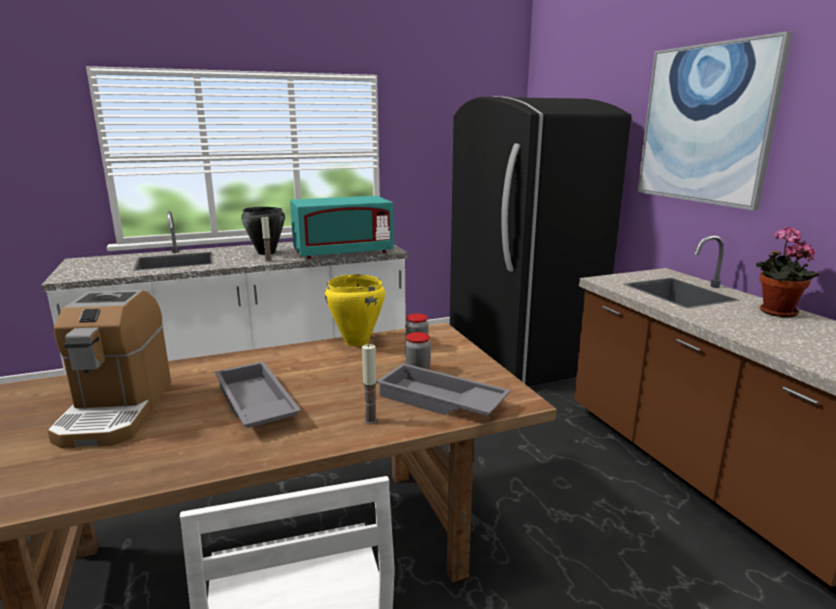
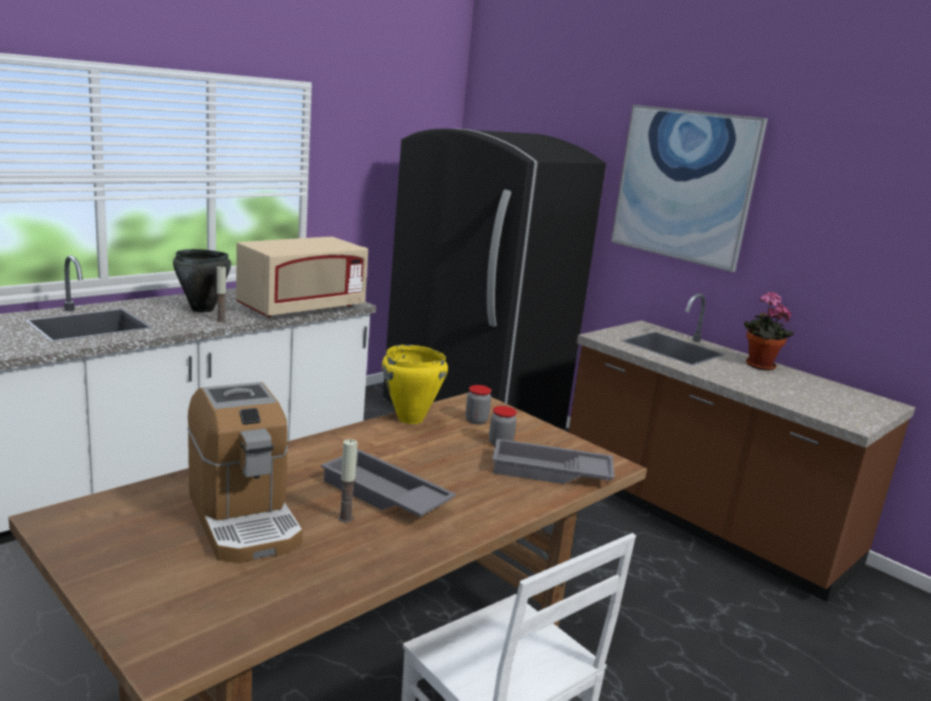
camera: 25 degrees left, 0 degrees up
turquoise microwave [290,196,394,259] -> beige microwave [236,237,368,317]
candle [362,344,378,424] -> candle moved to [338,439,357,523]

